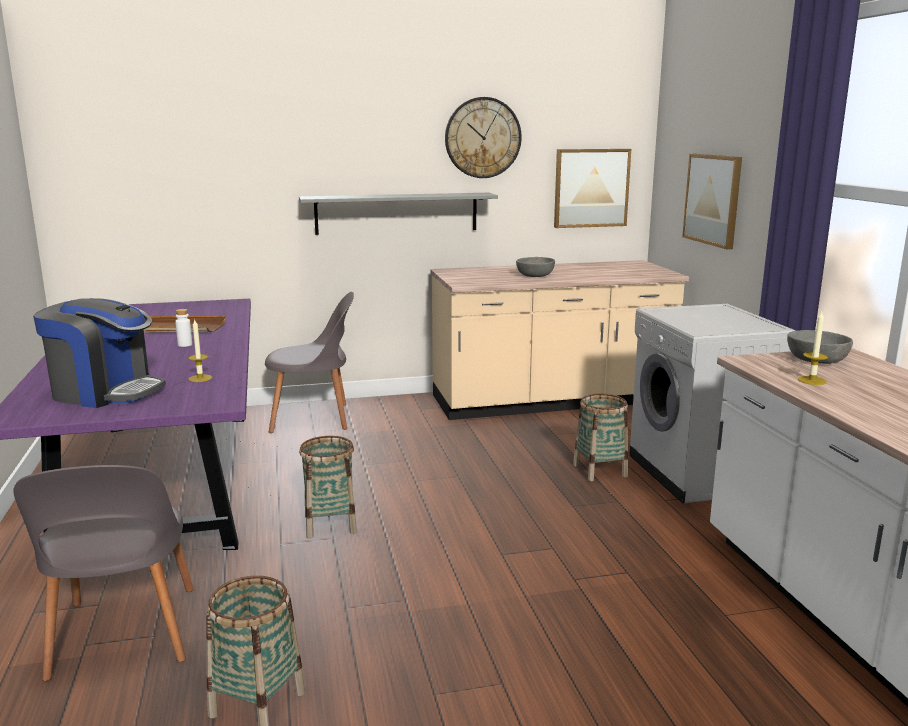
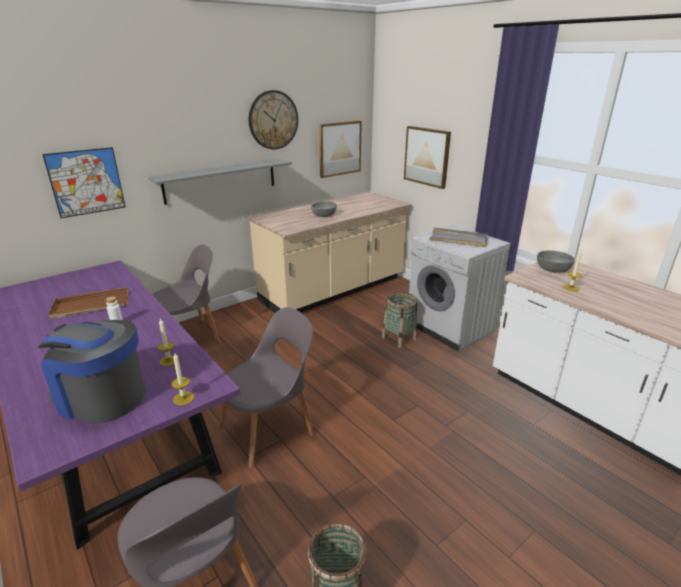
camera: 25 degrees left, 10 degrees up
coffee machine [33,298,166,408] -> coffee machine turned 150 degrees counterclockwise [37,320,146,424]
basket [299,436,357,539] -> grey chair [219,307,315,468]
none -> picture [42,147,126,218]
none -> candle [171,353,194,405]
none -> grey tray [430,227,488,247]

